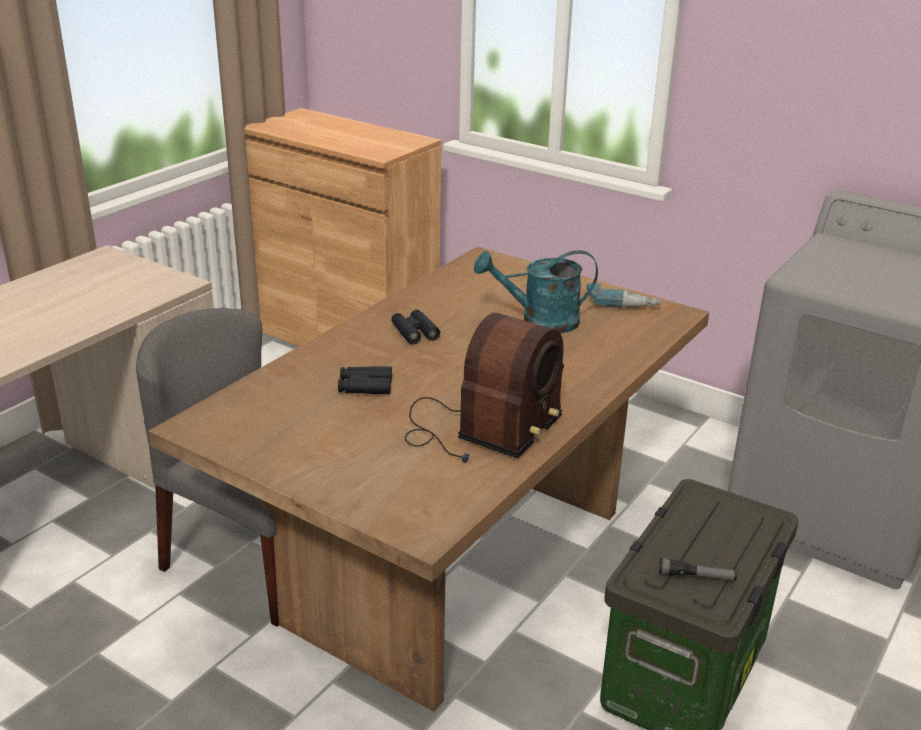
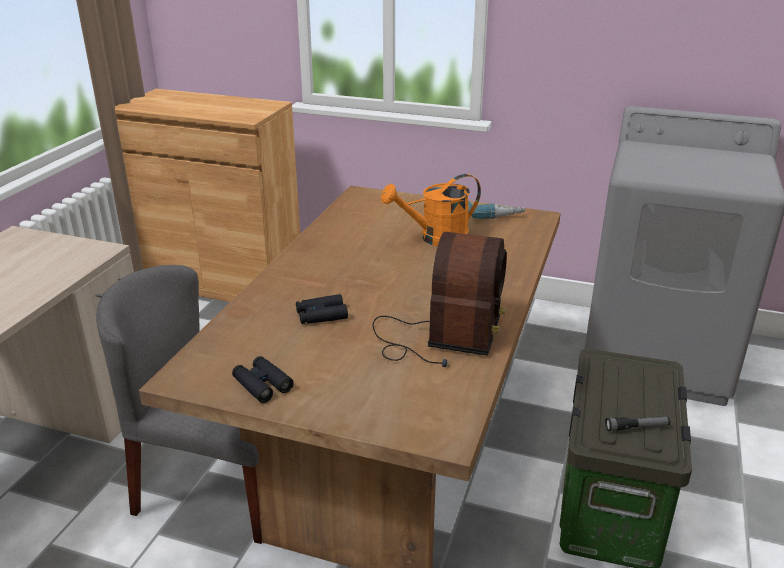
camera: 15 degrees left, 0 degrees up
black binoculars [391,310,440,344] -> black binoculars moved to [232,356,294,403]
turquoise watering can [474,250,598,333] -> orange watering can [381,174,481,246]

